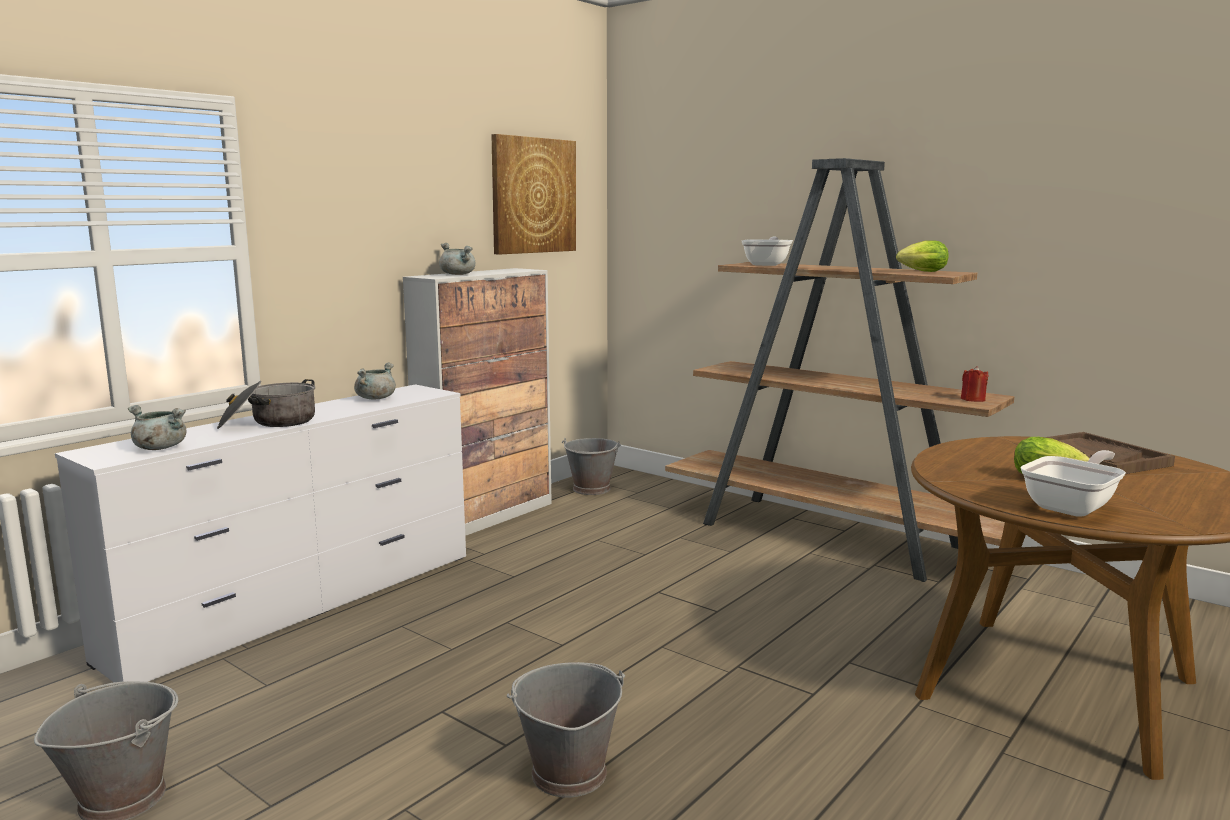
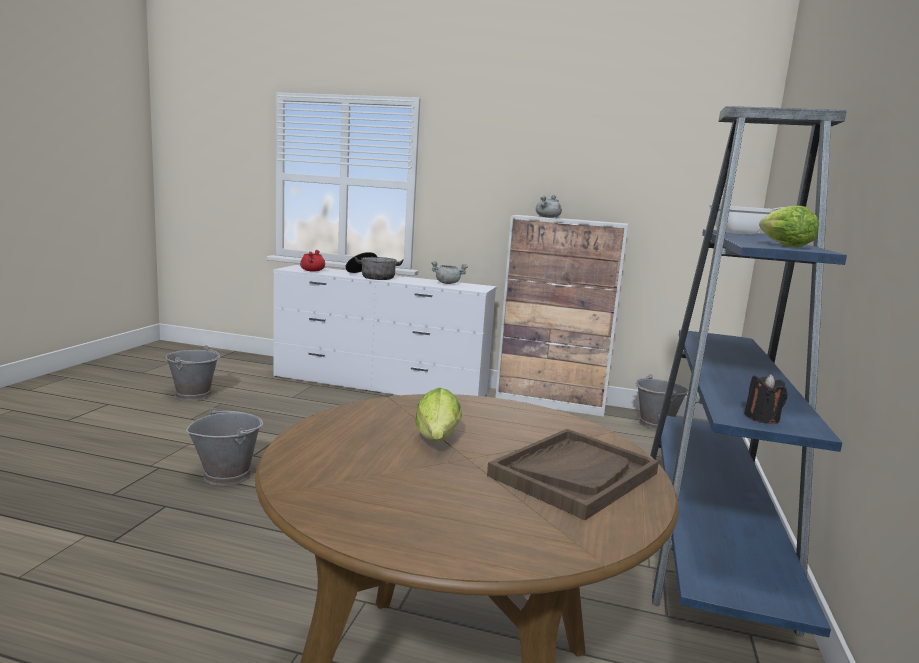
camera: 65 degrees right, 0 degrees up
grey cooking pot [128,405,186,450] -> red cooking pot [300,250,325,272]
picture [491,134,576,255] -> none
brown bookcase [665,158,1014,582] -> blue bookcase [650,106,847,637]
red candle [961,366,988,402] -> black candle [744,374,787,424]
frying pan [1020,450,1126,517] -> none

